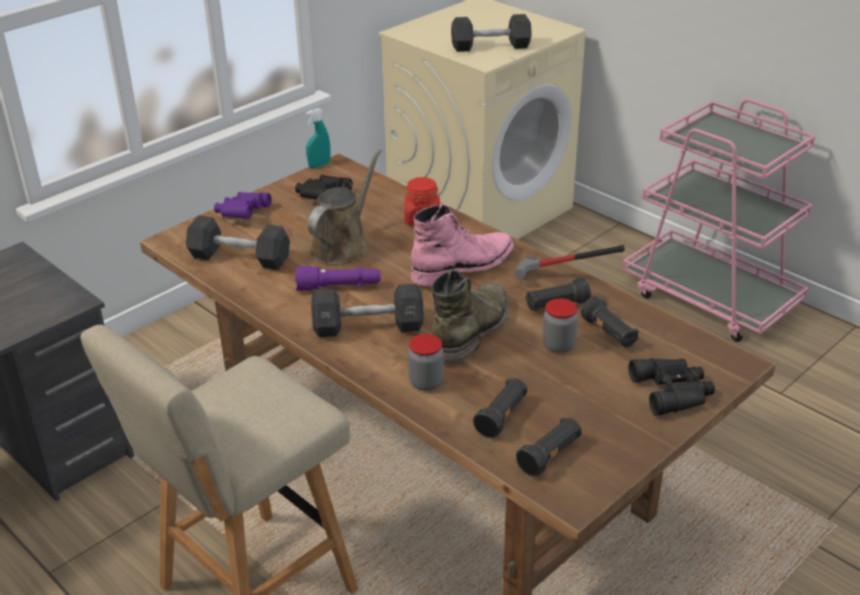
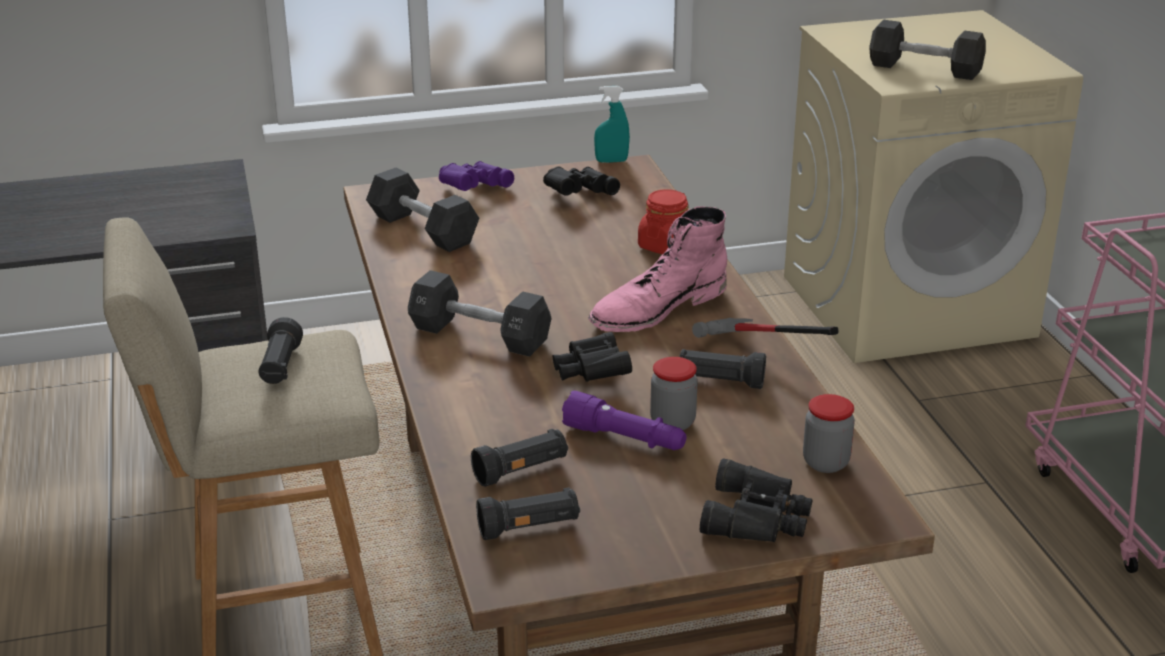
camera: 30 degrees right, 5 degrees down
purple flashlight [295,266,381,291] -> purple flashlight moved to [562,391,686,450]
brown watering can [308,149,382,265] -> none
jar [408,334,444,391] -> jar moved to [803,394,855,473]
pink boot [411,203,514,286] -> pink boot turned 150 degrees clockwise [588,206,727,332]
green boot [431,269,509,363] -> black binoculars [553,332,632,382]
black flashlight [581,296,639,348] -> black flashlight moved to [259,317,303,384]

